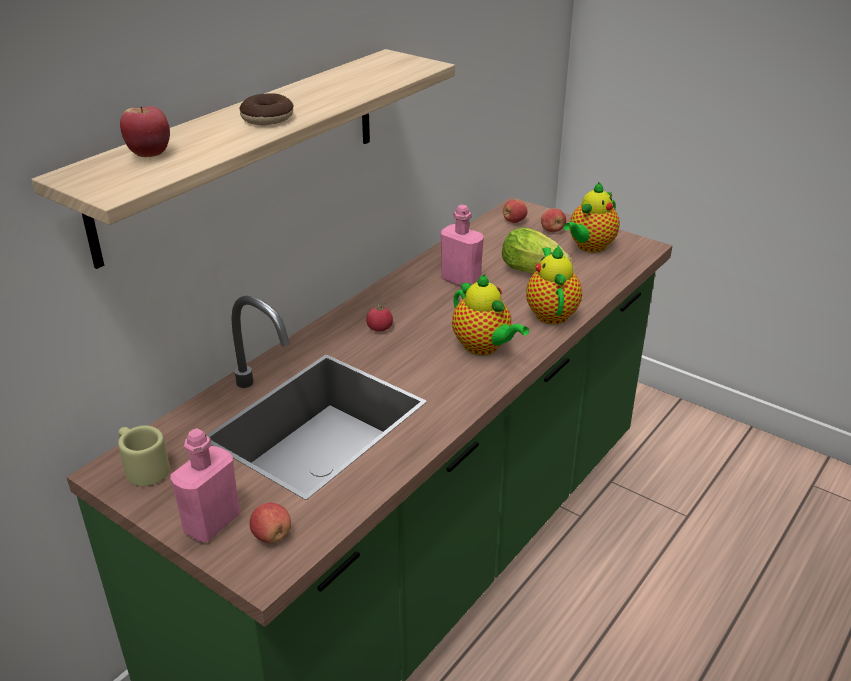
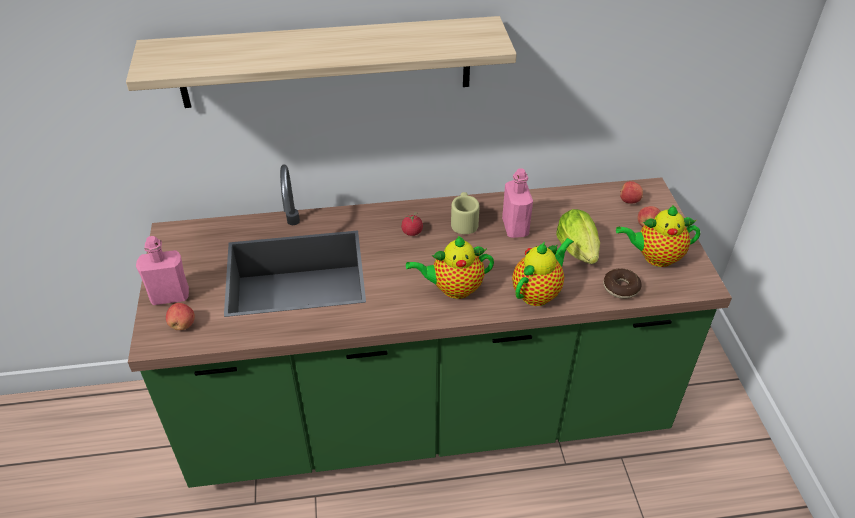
camera: 45 degrees right, 10 degrees up
beige mug [118,426,170,486] -> beige mug moved to [451,192,480,234]
apple [120,106,170,157] -> none
donut [239,93,294,125] -> donut moved to [603,268,642,299]
teapot [452,274,529,355] -> teapot turned 75 degrees clockwise [406,236,494,299]

